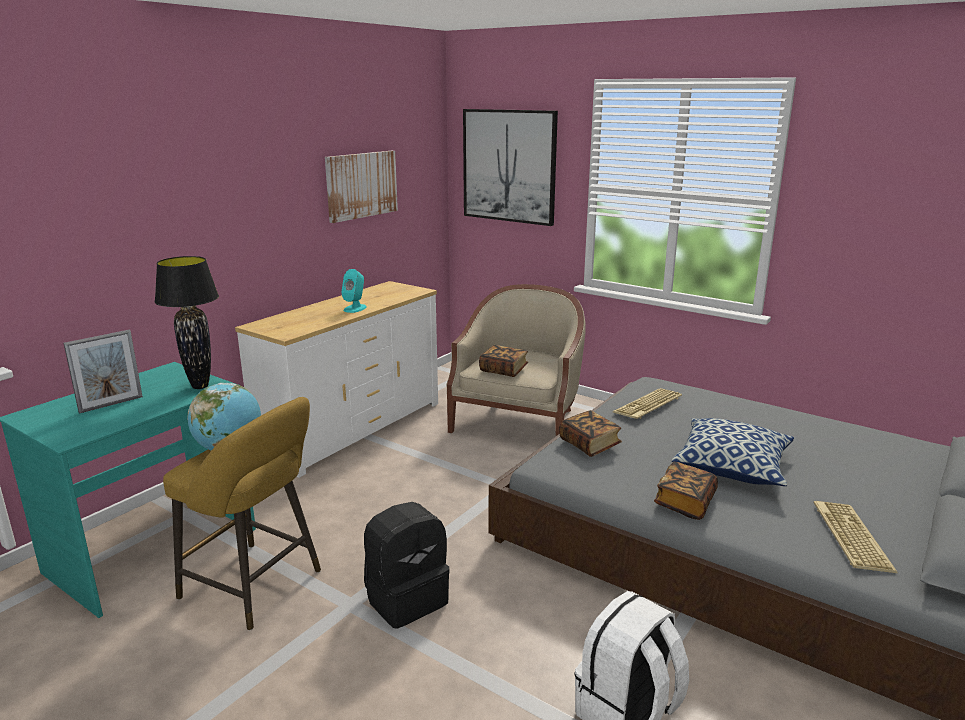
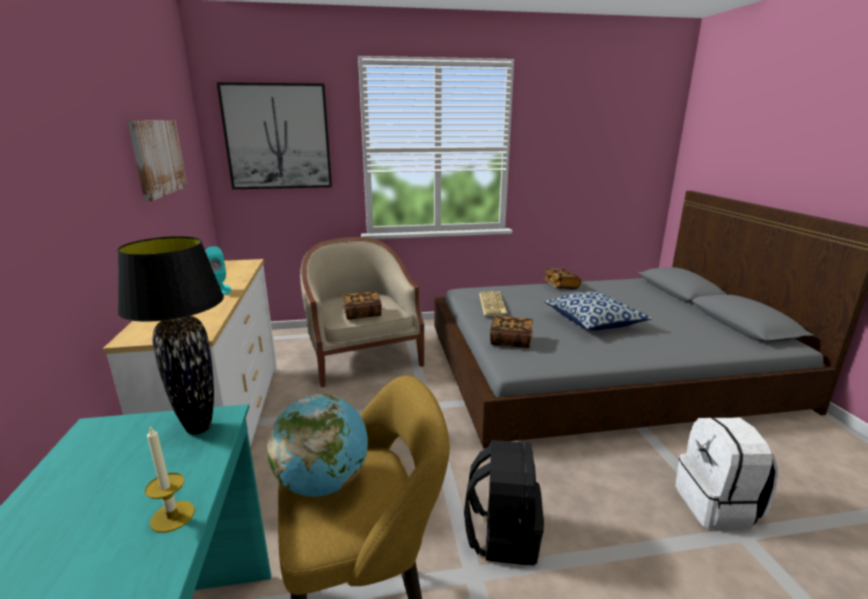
camera: 45 degrees left, 0 degrees up
picture frame [64,330,143,414] -> none
book [654,462,718,520] -> book moved to [544,268,581,290]
keyboard [814,501,898,573] -> none
none -> candle [145,426,195,533]

